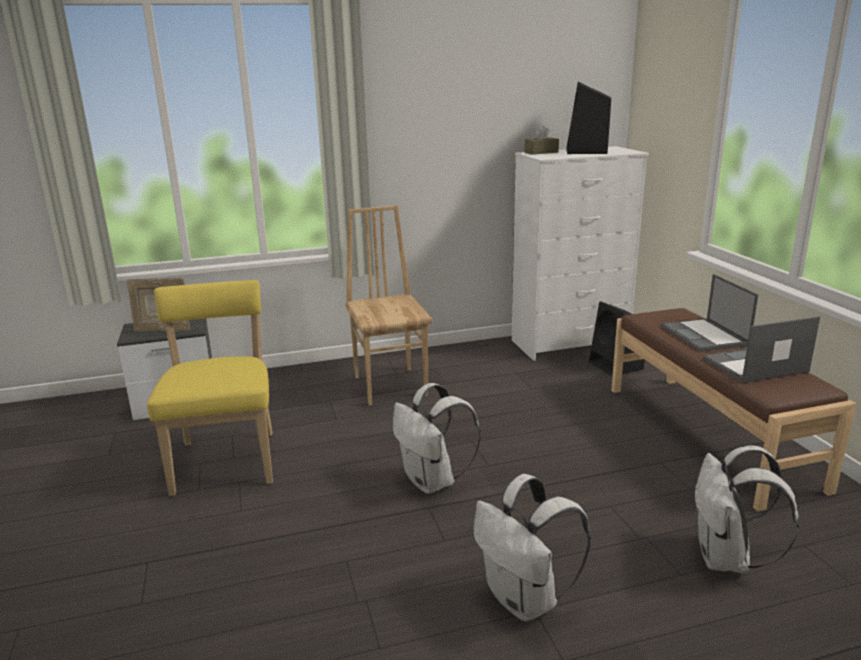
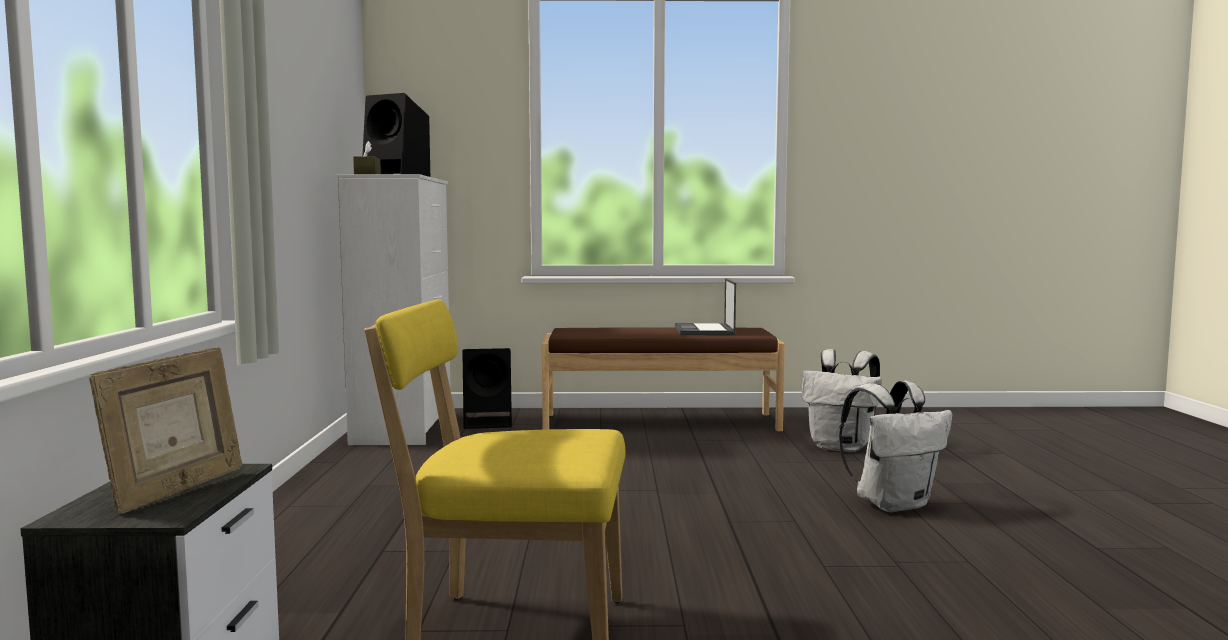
camera: 75 degrees left, 15 degrees down
brown chair [345,206,433,406] -> none
white backpack [393,383,481,494] -> none
laptop [661,274,758,352] -> none

